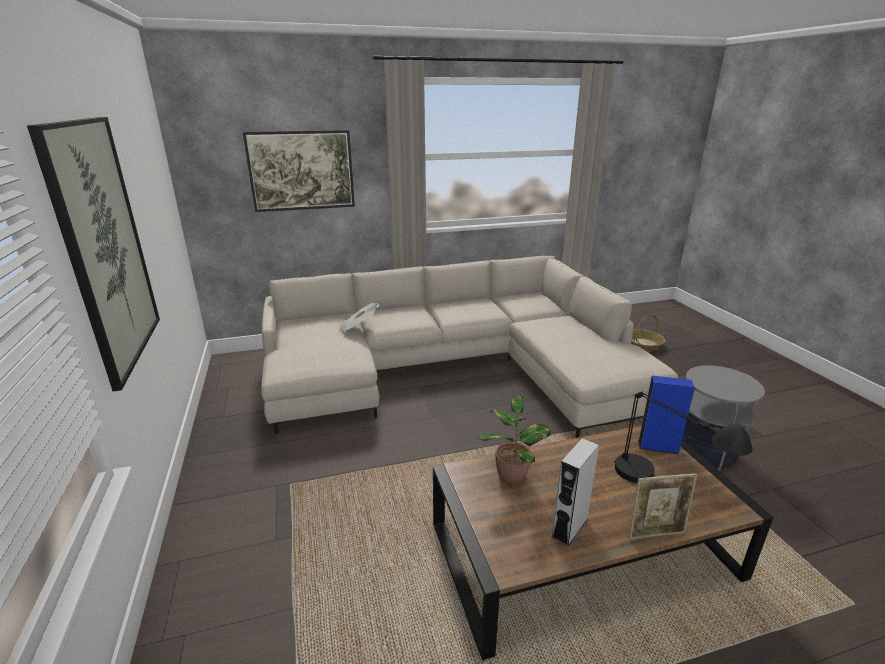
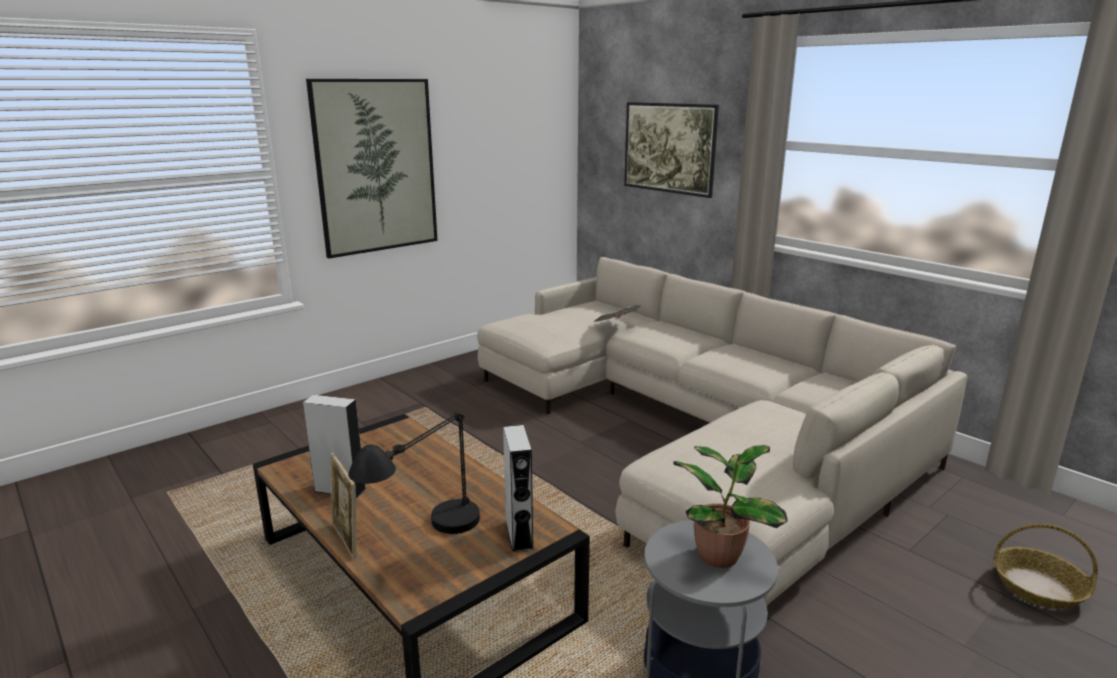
camera: 65 degrees right, 5 degrees down
potted plant [476,395,550,485] -> potted plant moved to [673,445,788,568]
blue speaker [638,376,695,454] -> grey speaker [503,425,534,552]

